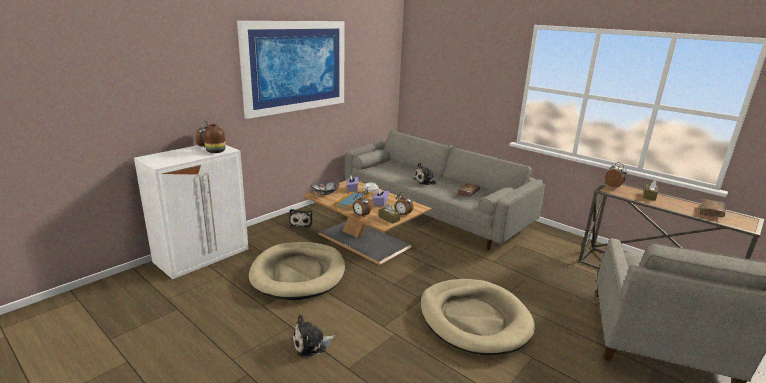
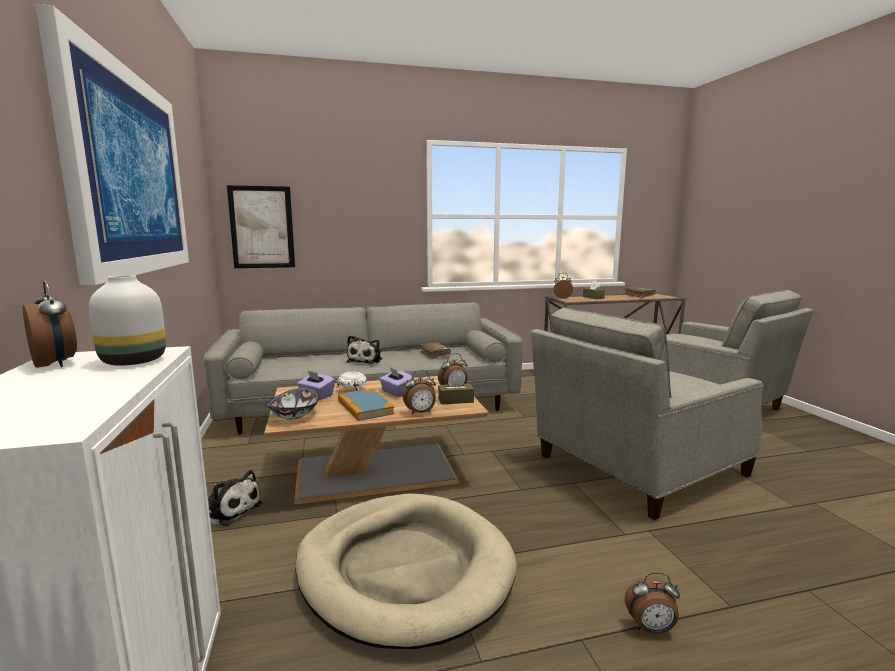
camera: 55 degrees left, 10 degrees down
brown vase [204,124,226,153] -> white vase [89,275,166,366]
plush toy [292,315,335,357] -> alarm clock [625,572,680,634]
beige dog bed [420,279,535,355] -> grey armchair [531,307,764,520]
none -> picture [227,185,295,268]

